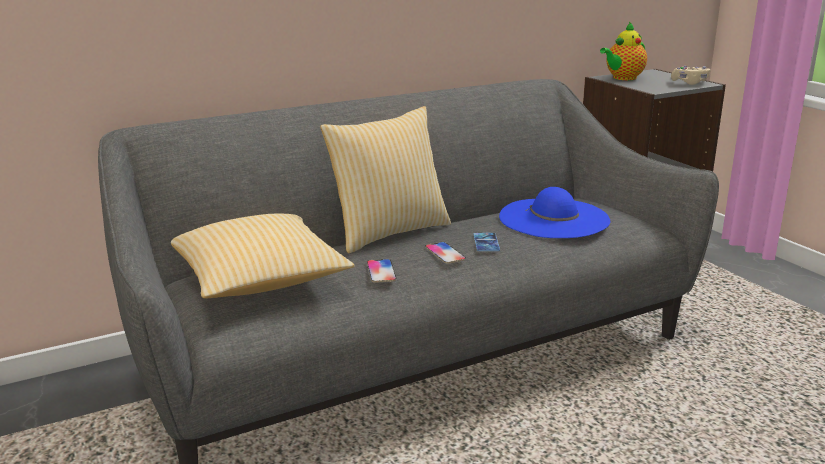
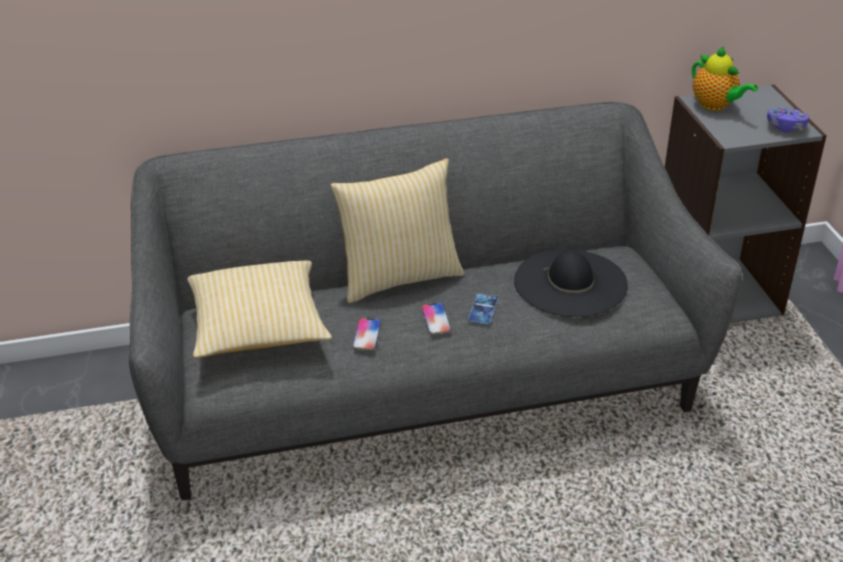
camera: 15 degrees right, 15 degrees up
blue hat [499,187,610,238] -> black hat [514,249,628,317]
teapot [600,22,647,80] -> teapot turned 105 degrees counterclockwise [692,47,758,111]
beige game controller [671,66,711,85] -> purple game controller [767,107,809,132]

